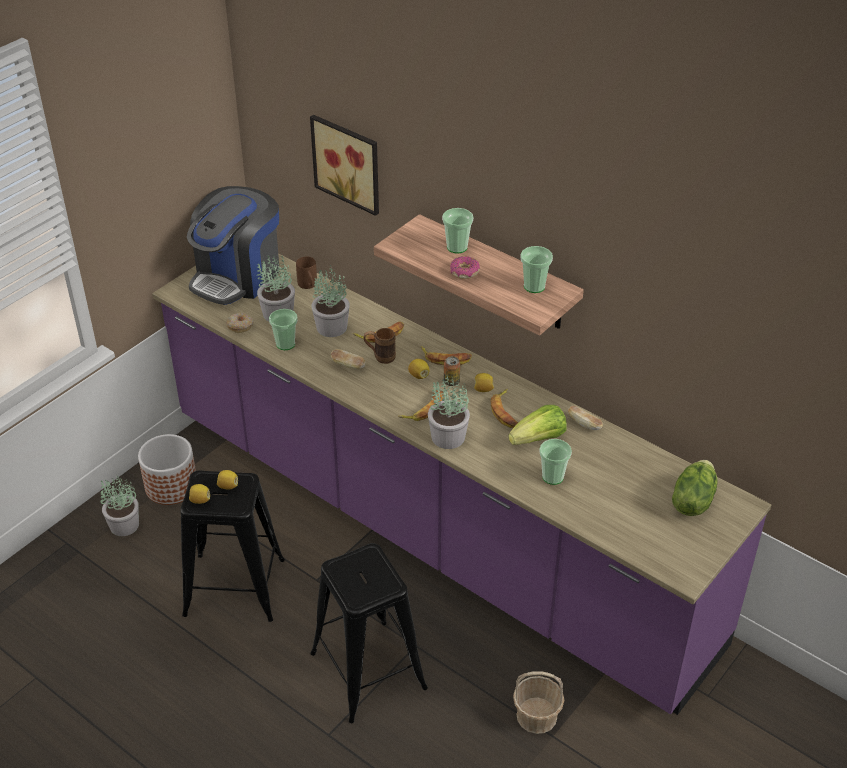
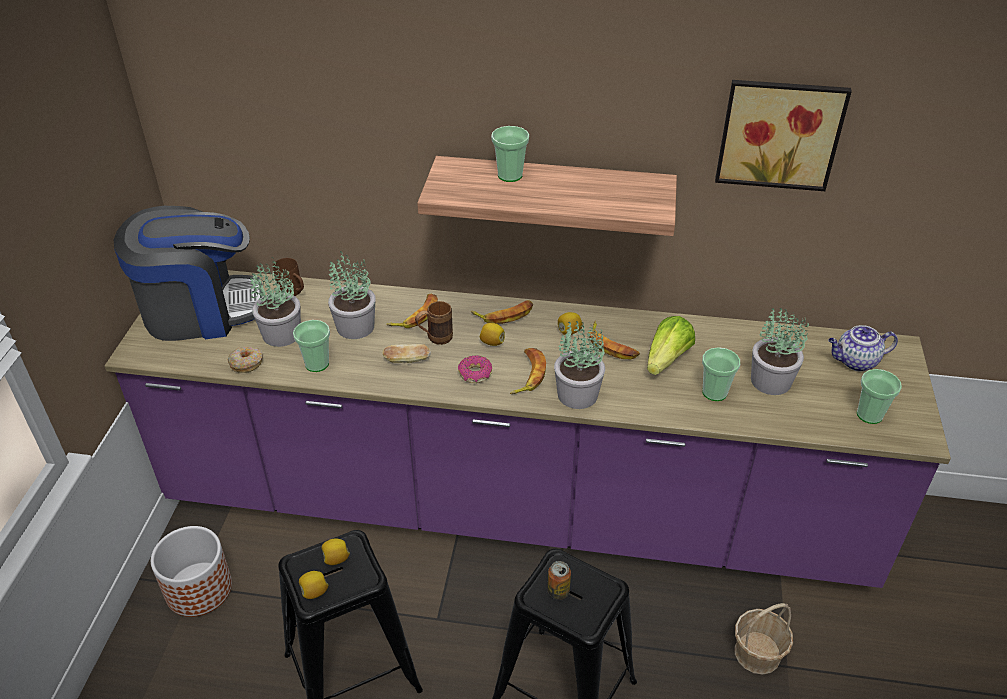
camera: 30 degrees left, 0 degrees up
potted plant [100,476,139,536] -> potted plant moved to [751,308,809,395]
coffee machine [187,186,279,305] -> coffee machine turned 105 degrees counterclockwise [114,206,262,341]
picture [310,115,379,216] -> picture moved to [715,80,852,191]
can [444,356,460,386] -> can moved to [548,561,571,600]
donut [450,256,480,279] -> donut moved to [458,355,492,383]
cup [521,246,553,293] -> cup moved to [857,369,902,424]
bread [568,406,603,430] -> none
lettuce [672,460,718,516] -> teapot [828,325,898,372]

